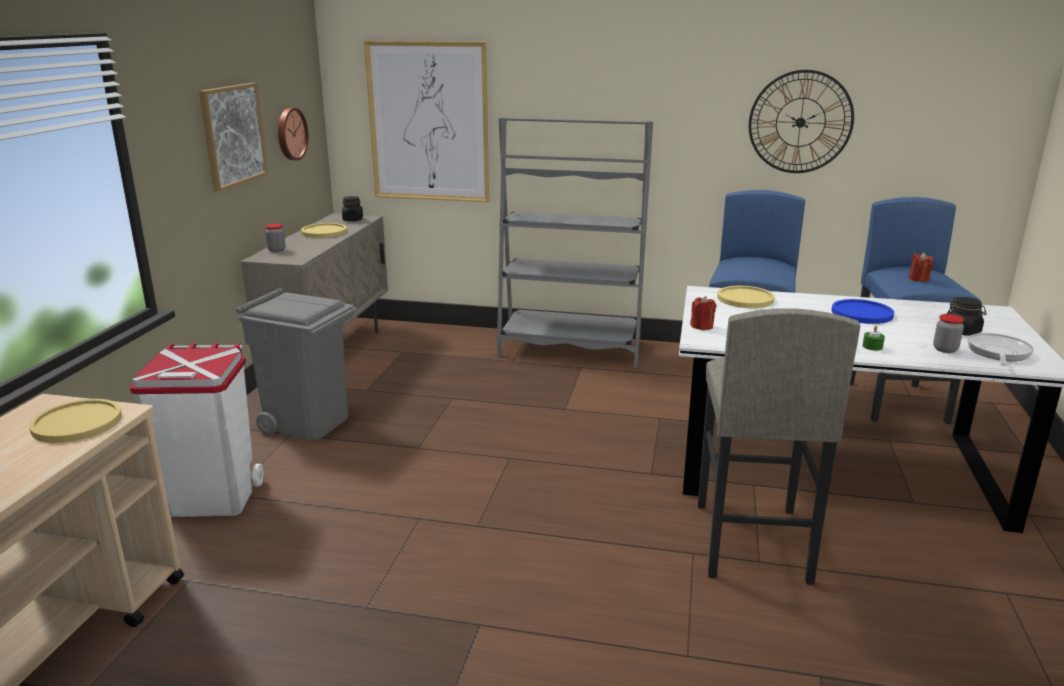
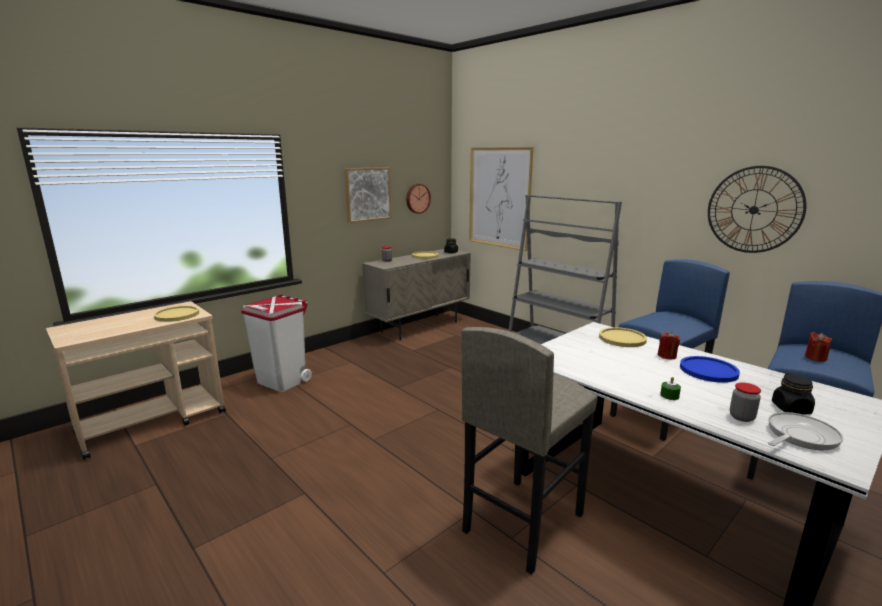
camera: 35 degrees right, 5 degrees down
grey trash can [236,288,356,440] -> none
red candle [690,296,716,330] -> red candle moved to [658,332,680,359]

